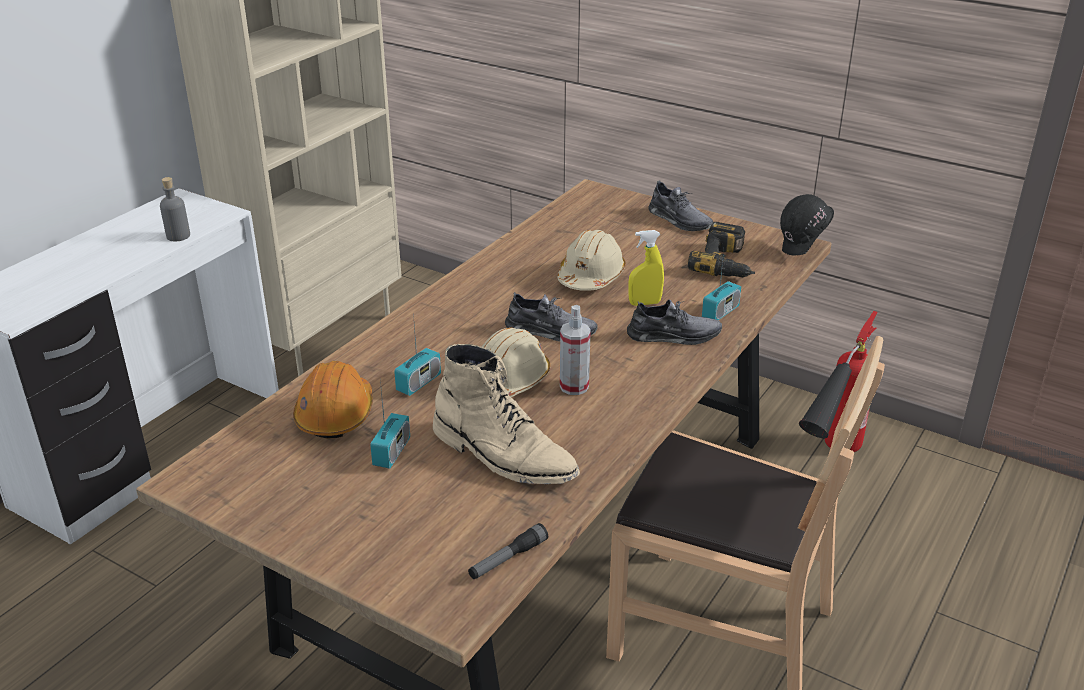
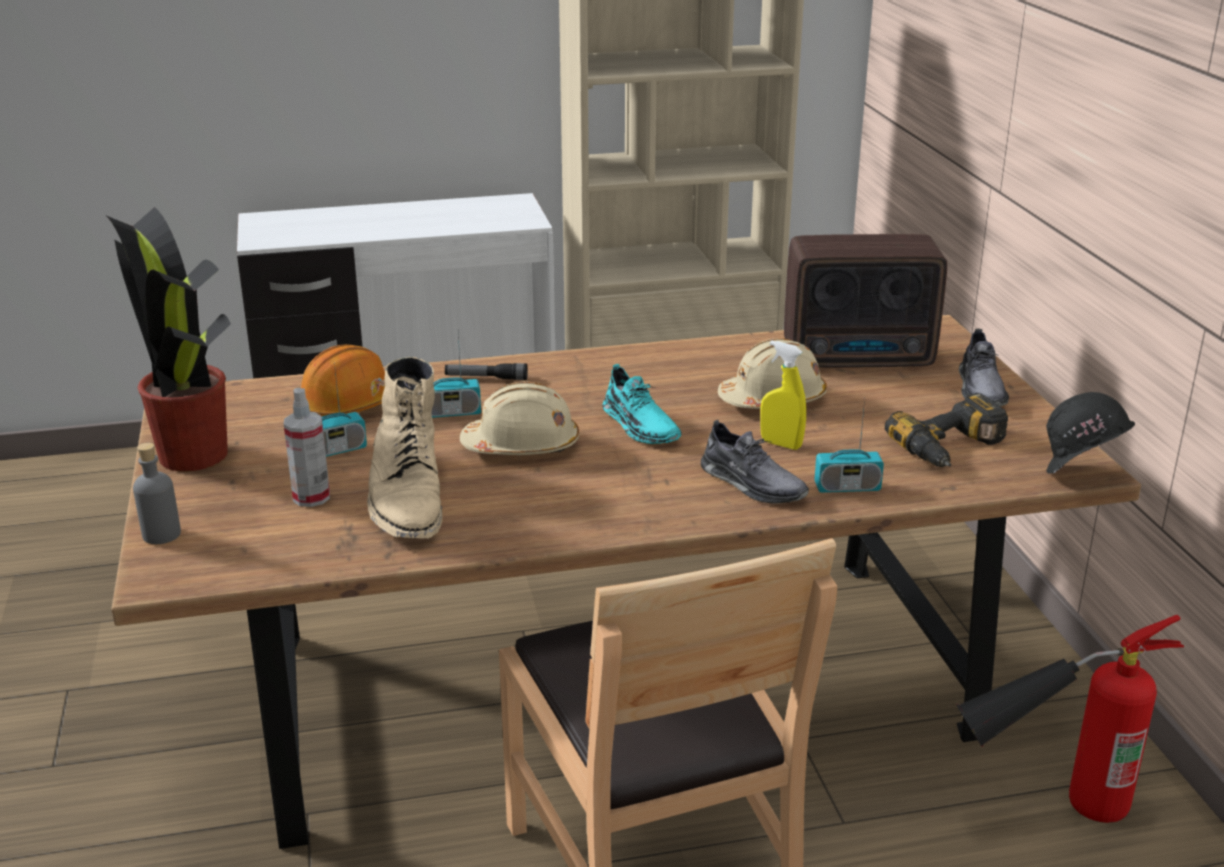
camera: 45 degrees right, 5 degrees down
grey bottle [160,177,190,242] -> grey bottle moved to [133,443,181,544]
flashlight [468,523,548,579] -> flashlight moved to [445,363,528,380]
grey shoe [505,292,598,342] -> turquoise shoe [603,364,682,444]
spray bottle [560,305,591,395] -> spray bottle moved to [284,388,330,507]
none -> potted plant [107,207,231,472]
none -> radio [784,234,947,368]

